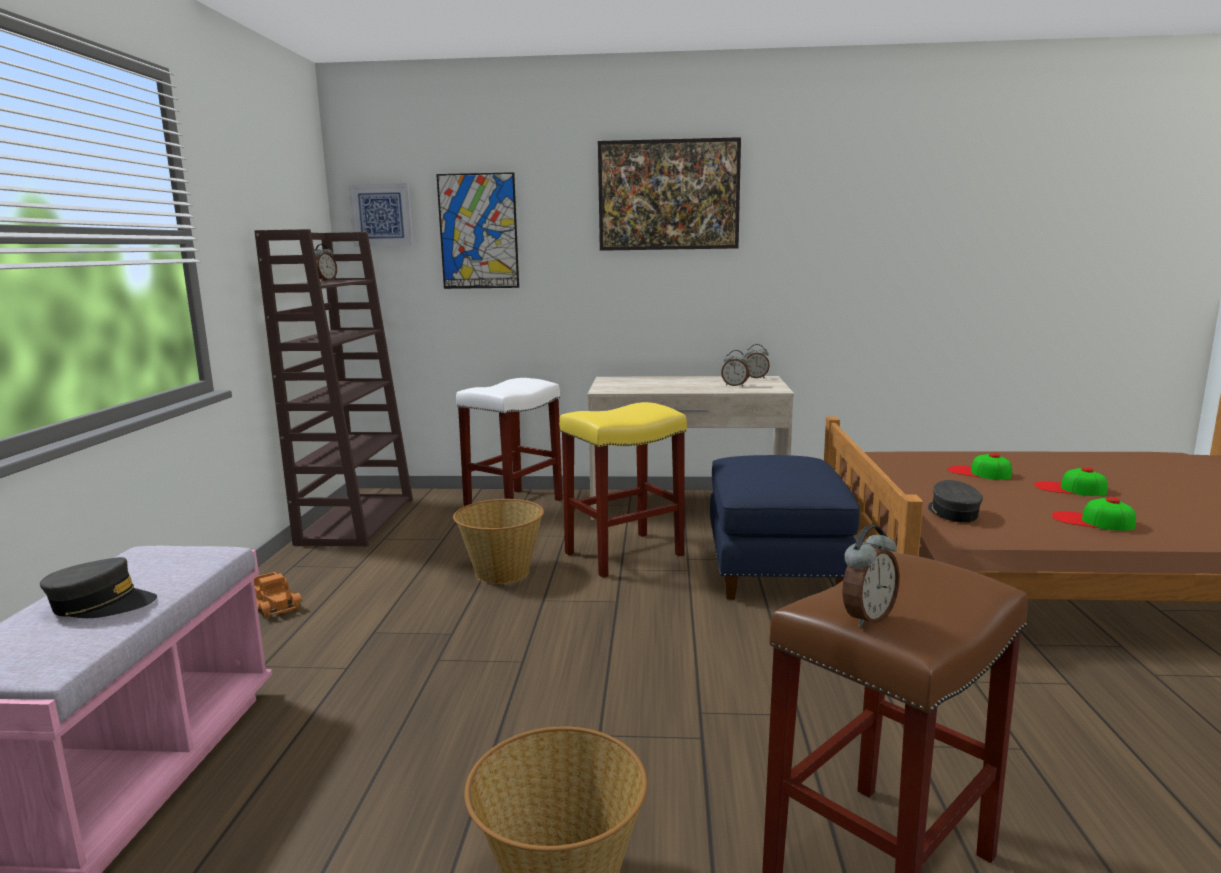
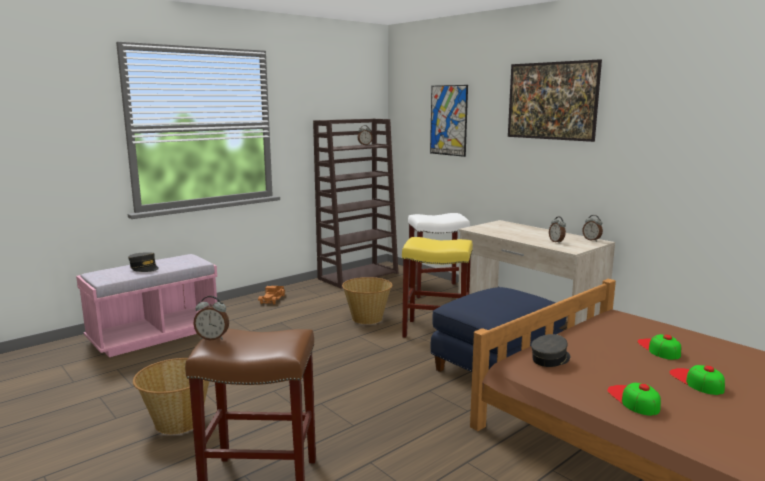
camera: 45 degrees right, 0 degrees up
picture [348,183,413,247] -> none

